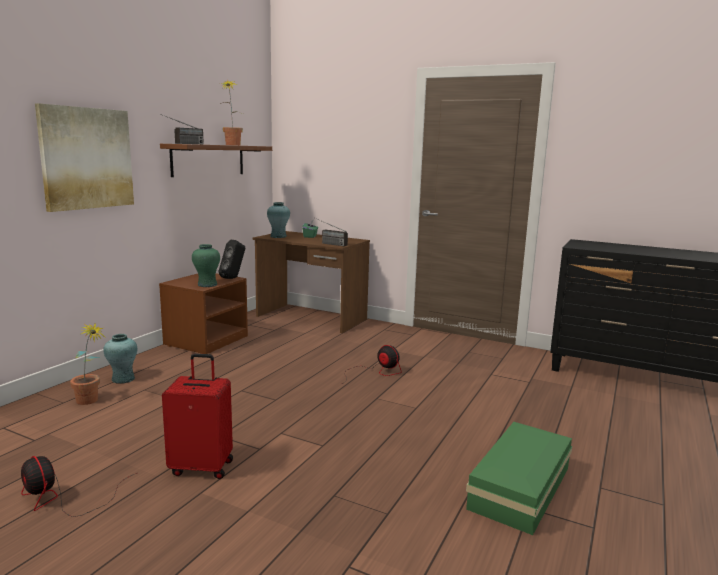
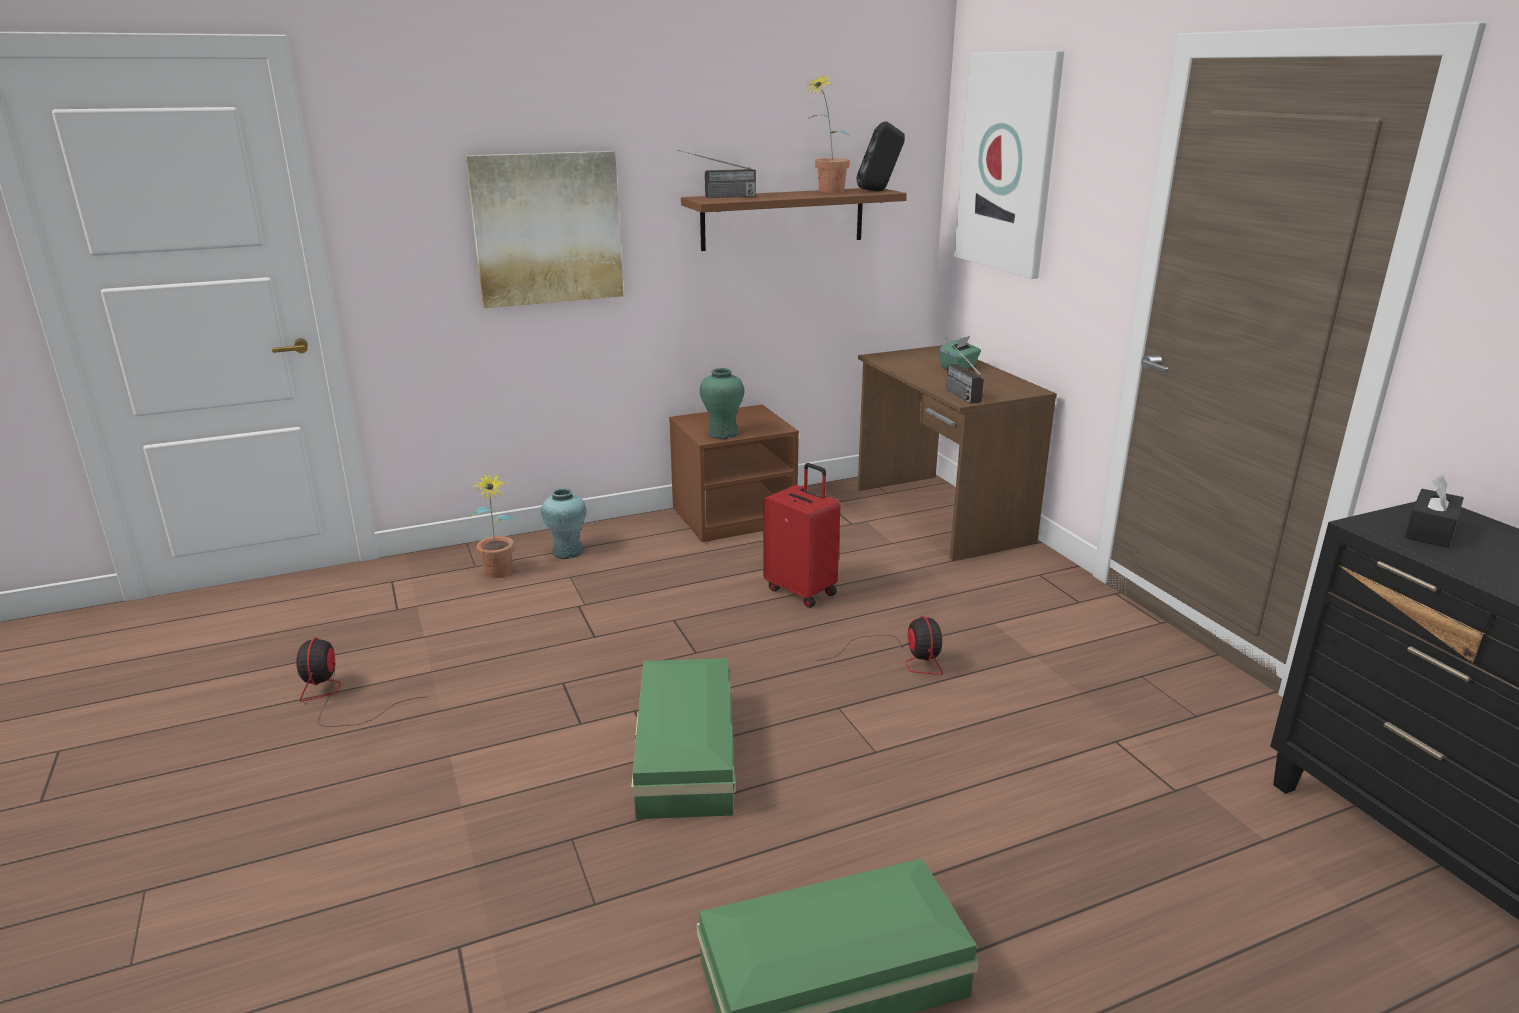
camera: 40 degrees right, 10 degrees up
red suitcase [162,353,233,479] -> red suitcase moved to [763,463,840,608]
black speaker [219,240,245,279] -> black speaker moved to [856,122,905,191]
turquoise vase [267,202,290,238] -> none
none -> green storage box [631,658,735,819]
none -> picture [954,51,1064,279]
none -> black tissue box [1405,475,1464,548]

